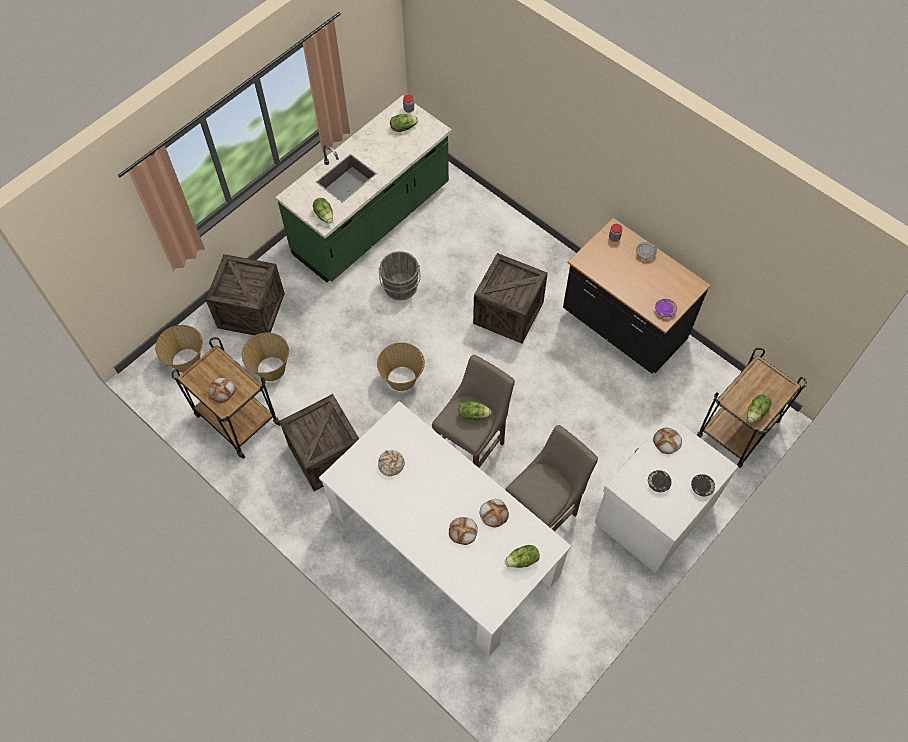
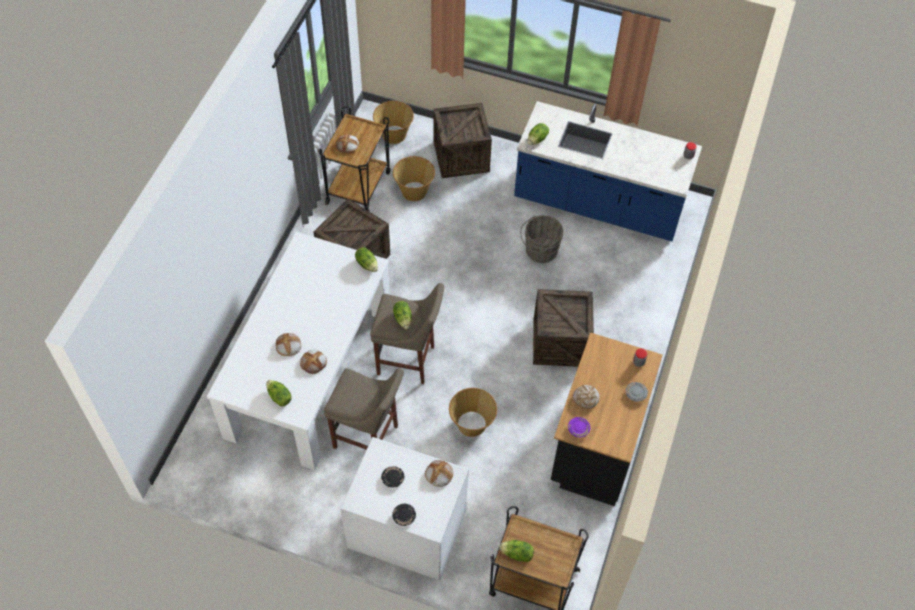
camera: 65 degrees right, 5 degrees down
green counter [276,95,452,282] -> blue counter [514,101,702,241]
basket [377,342,425,391] -> basket moved to [449,388,497,437]
bread [378,450,405,476] -> bread moved to [573,385,600,409]
lettuce [390,114,418,132] -> lettuce moved to [355,247,378,272]

